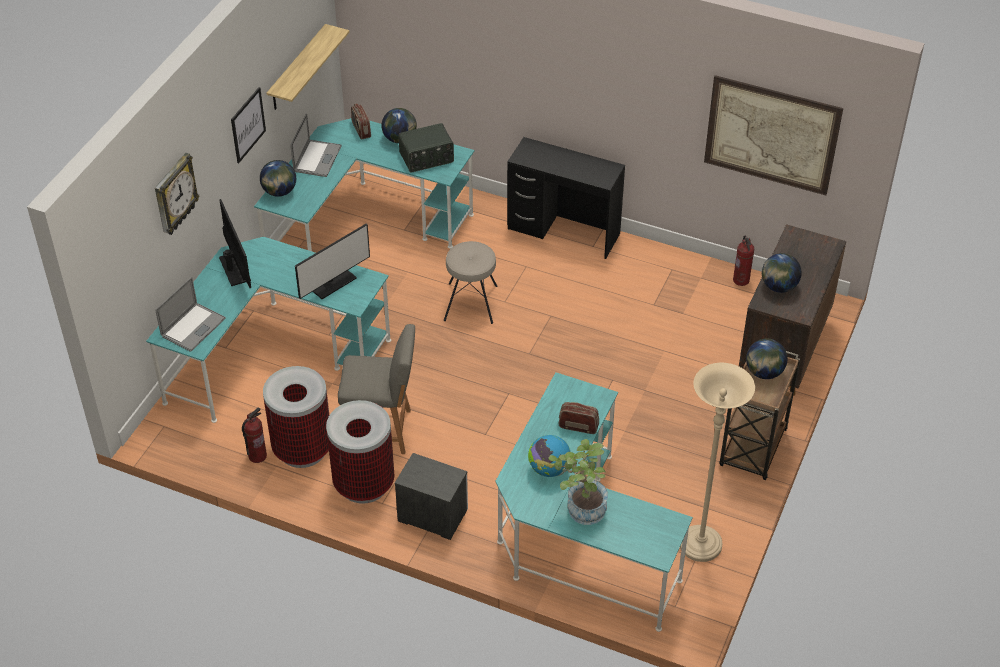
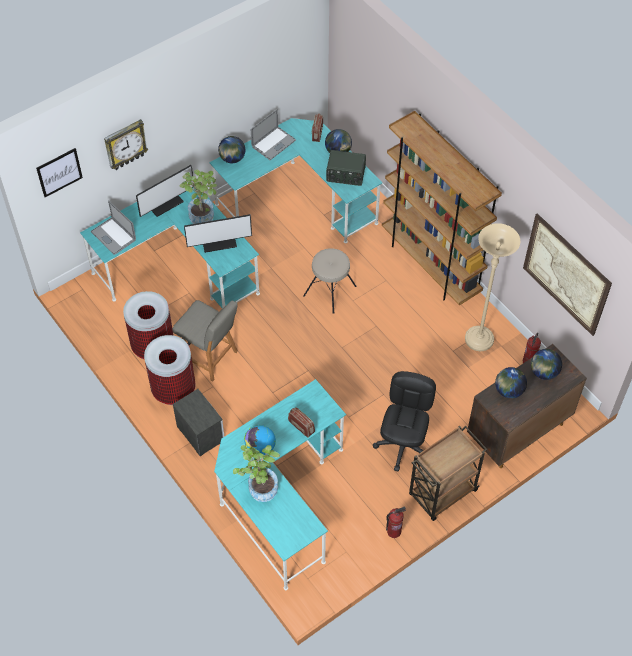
camera: 30 degrees right, 10 degrees up
laptop [155,277,226,352] -> laptop turned 75 degrees clockwise [91,200,136,255]
monitor [219,199,251,288] -> monitor turned 45 degrees clockwise [136,165,194,217]
picture [231,87,266,163] -> picture moved to [36,148,83,197]
fire extinguisher [242,407,267,463] -> fire extinguisher moved to [386,507,406,538]
shelf [266,24,350,110] -> none
black desk [507,137,625,259] -> brown bookcase [382,110,502,306]
beige floor lamp [680,363,755,562] -> beige floor lamp moved to [465,223,520,351]
globe [746,338,787,379] -> globe moved to [531,349,562,380]
none -> potted plant [180,170,217,224]
none -> black office chair [373,371,436,471]

